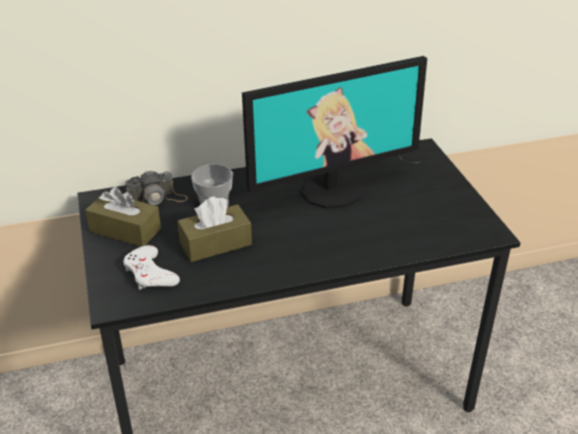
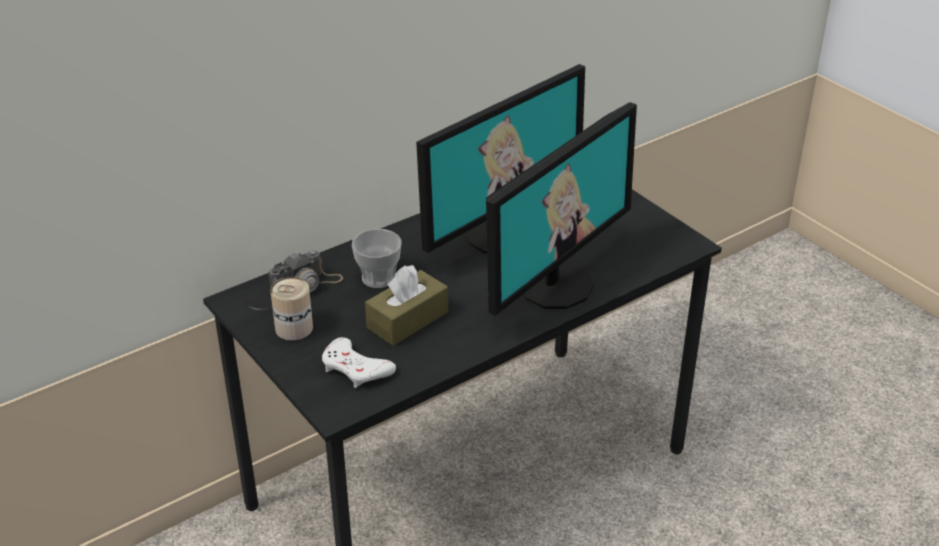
camera: 20 degrees left, 0 degrees up
brown tissue box [85,187,161,247] -> can [270,277,313,341]
none -> monitor [486,102,637,316]

